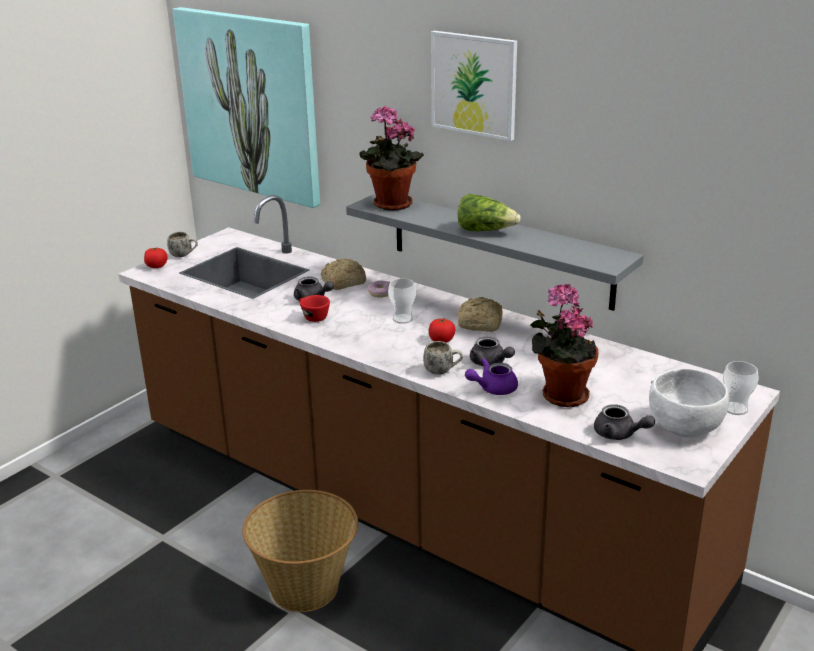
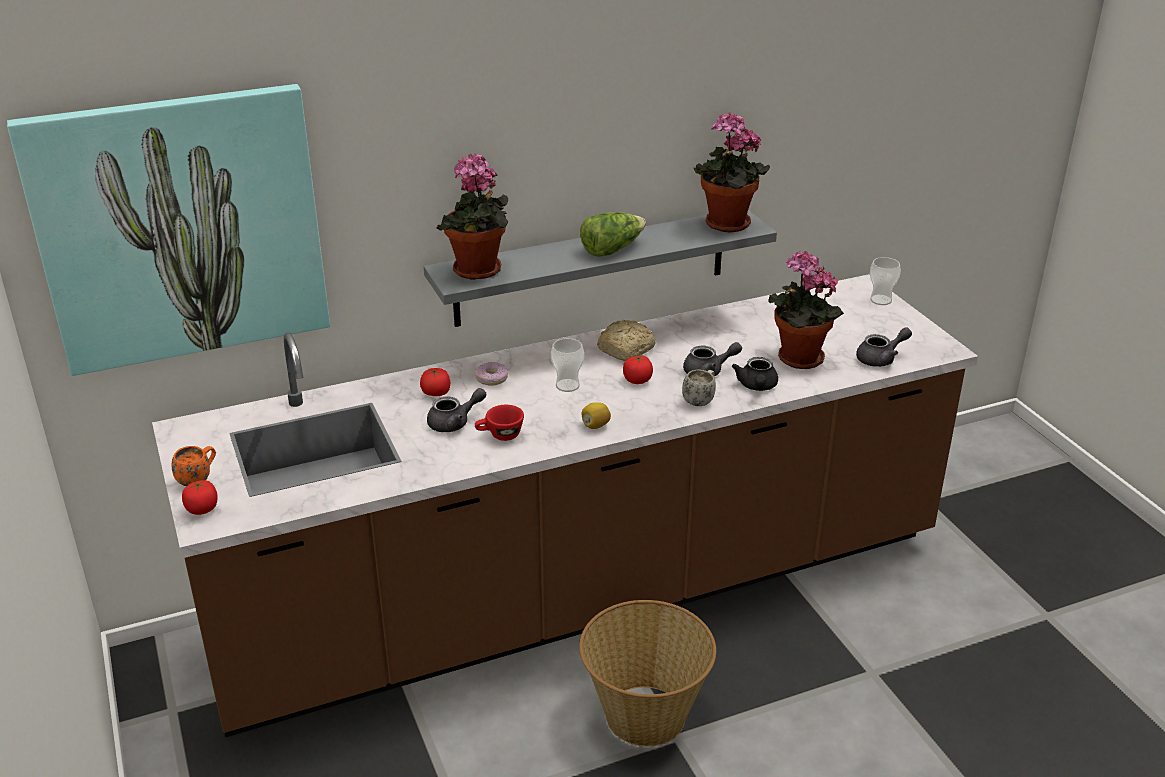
camera: 60 degrees left, 5 degrees up
white mug [167,232,198,257] -> orange mug [172,446,216,486]
bread [321,258,366,290] -> tomato [420,368,450,396]
picture [431,31,517,141] -> none
purple teapot [465,358,518,395] -> black teapot [732,357,778,391]
white bowl [649,368,729,438] -> none
none -> lemon [582,402,611,429]
none -> potted plant [694,113,770,232]

